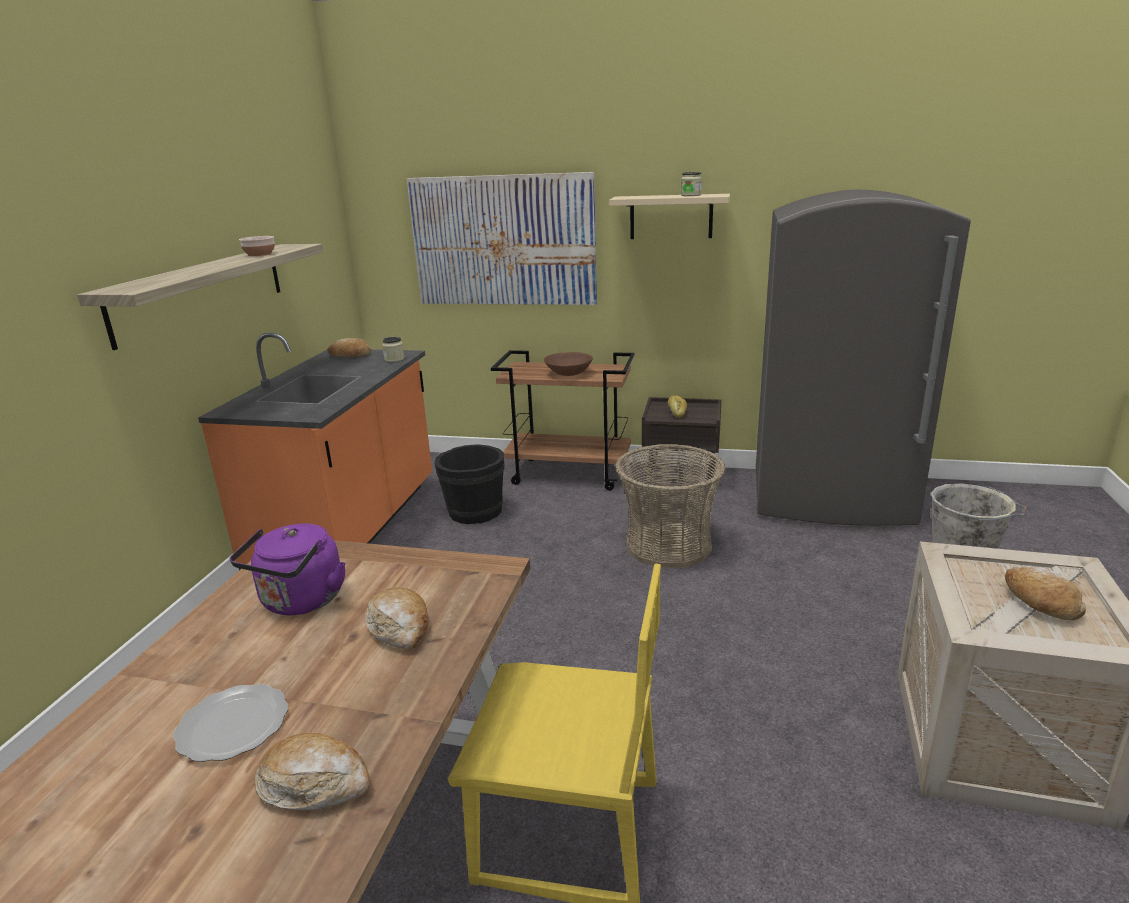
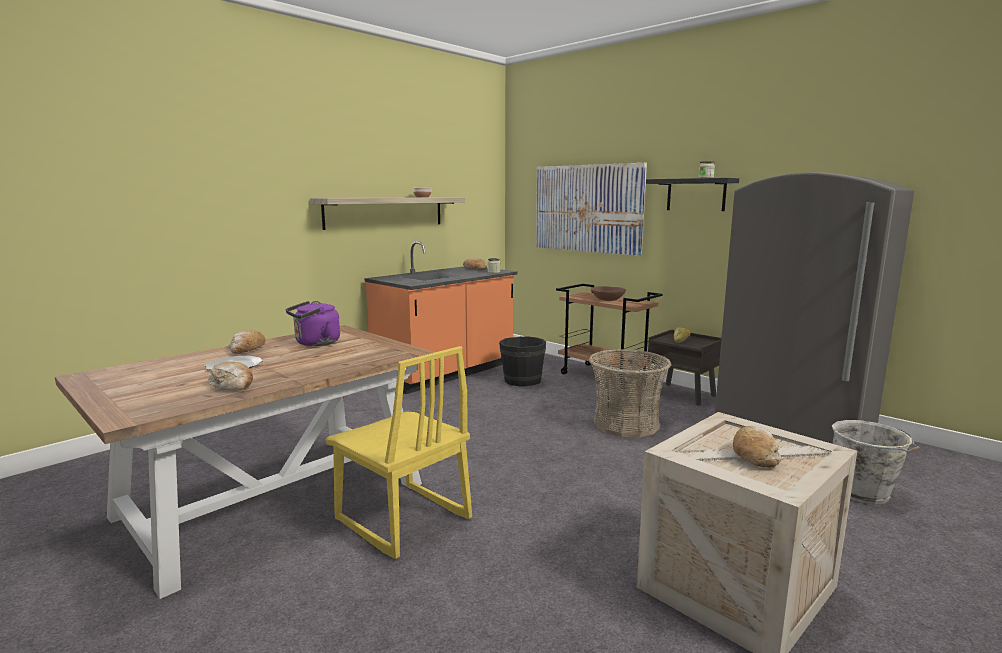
camera: 30 degrees right, 10 degrees down
bread [365,587,429,650] -> bread moved to [229,330,265,353]
beige shelf [609,194,730,239] -> black shelf [646,178,739,211]

